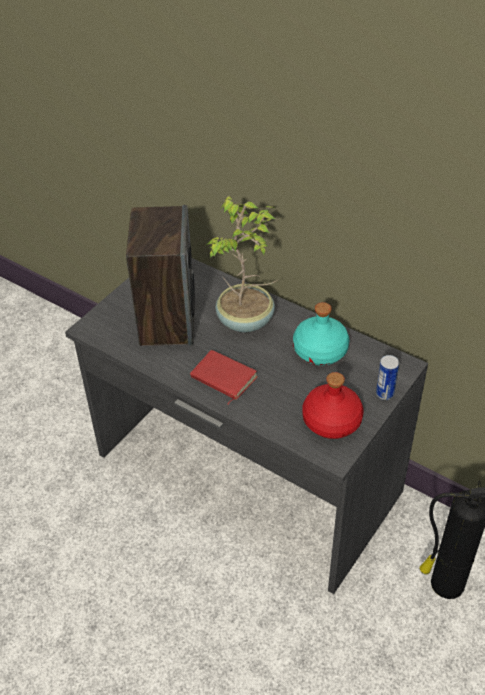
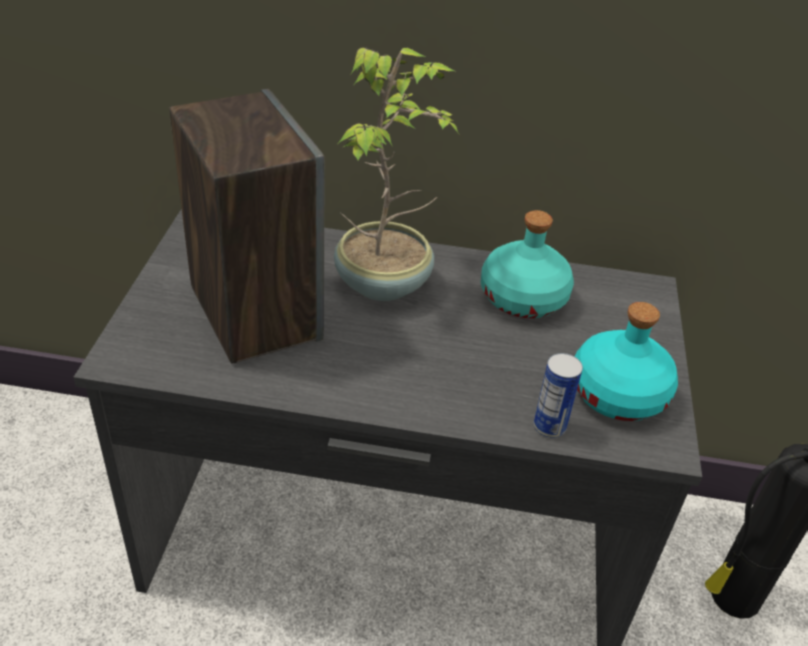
camera: 30 degrees left, 5 degrees down
red book [190,350,258,405] -> none
red bottle [302,372,364,439] -> turquoise bottle [575,302,678,421]
can [376,355,399,400] -> can moved to [534,353,583,438]

